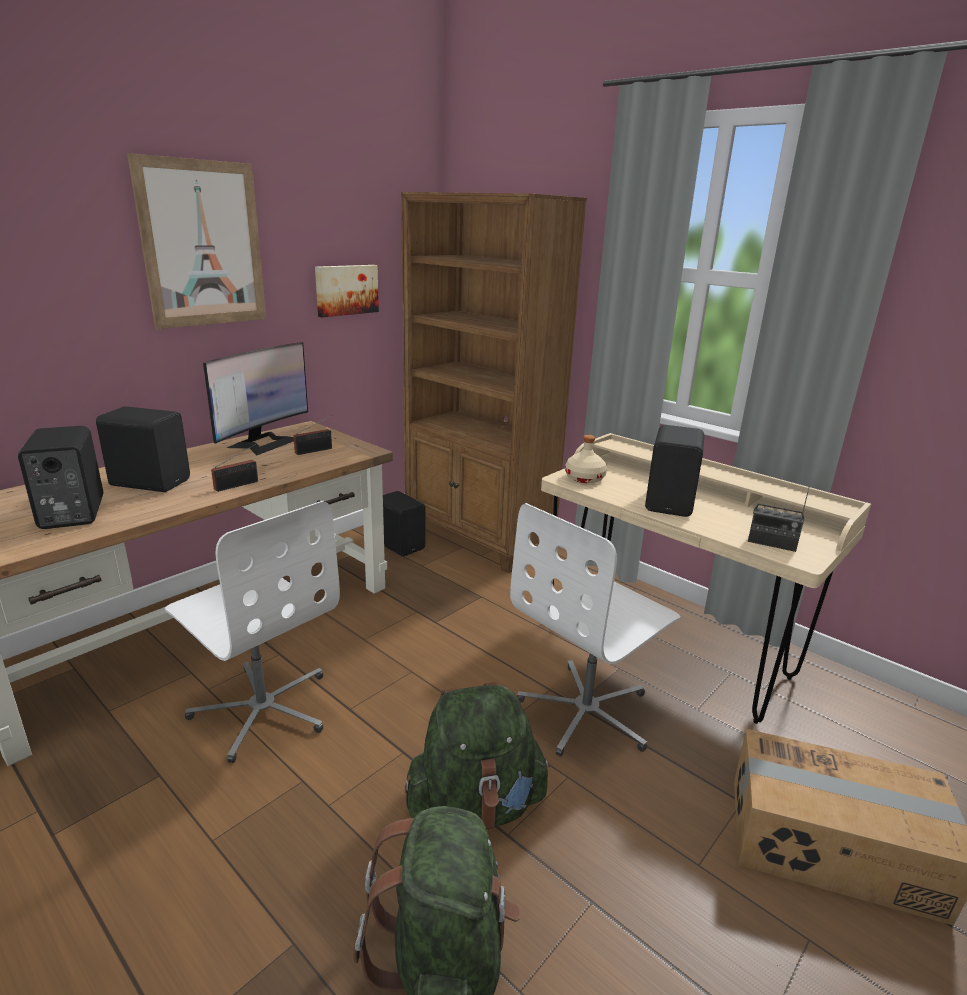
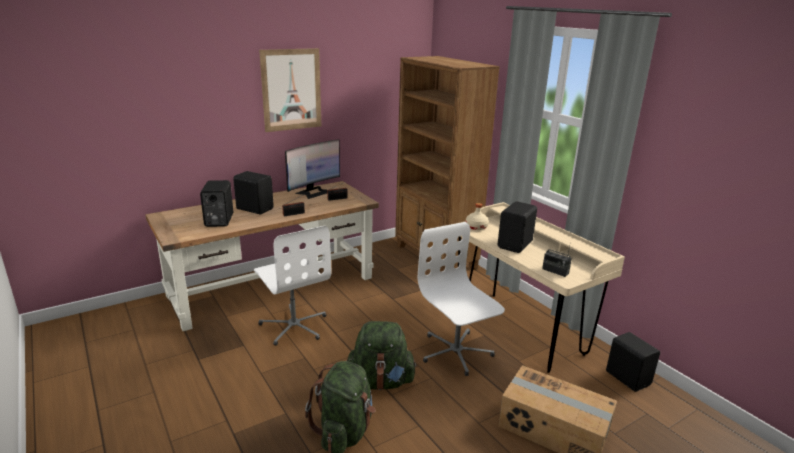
camera: 15 degrees right, 0 degrees up
picture [315,265,379,317] -> none
black speaker [383,491,426,556] -> black speaker moved to [606,332,660,392]
white office chair [510,503,680,757] -> white office chair turned 90 degrees clockwise [418,222,505,376]

